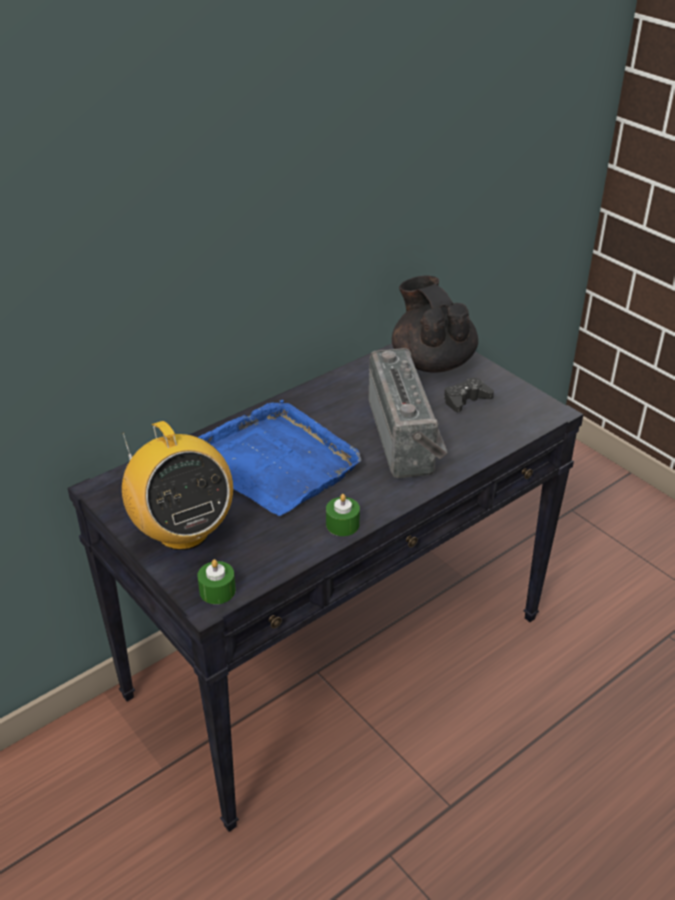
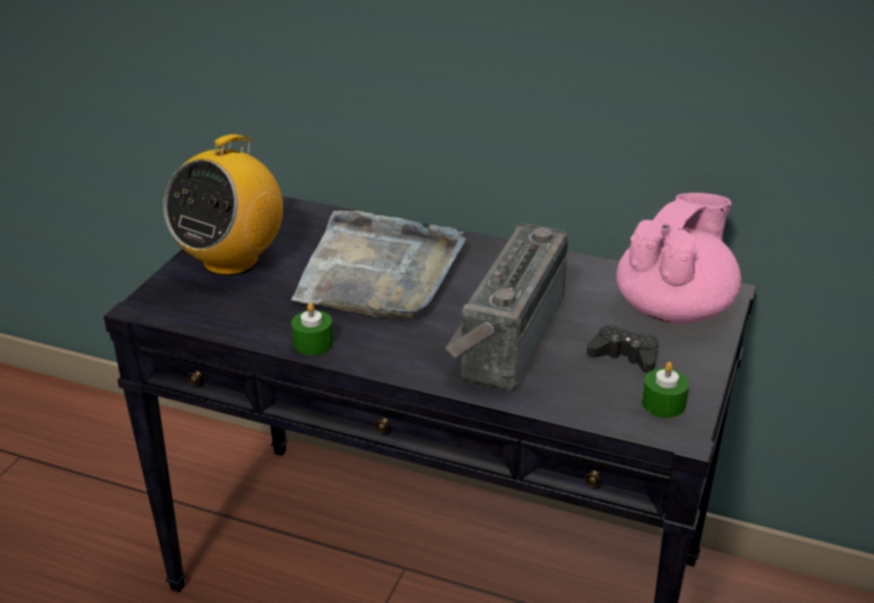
camera: 60 degrees right, 5 degrees down
green candle [197,559,236,604] -> green candle moved to [642,362,689,418]
blue tray [198,400,361,516] -> grey tray [291,211,466,320]
radio [369,348,448,478] -> radio turned 150 degrees clockwise [446,223,568,391]
black teapot [392,276,478,373] -> pink teapot [616,193,741,324]

